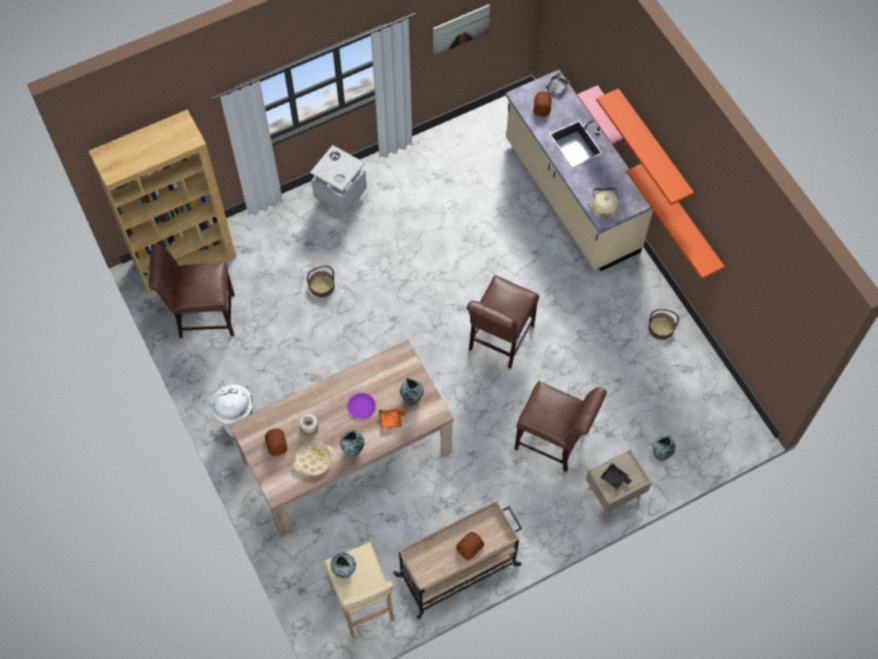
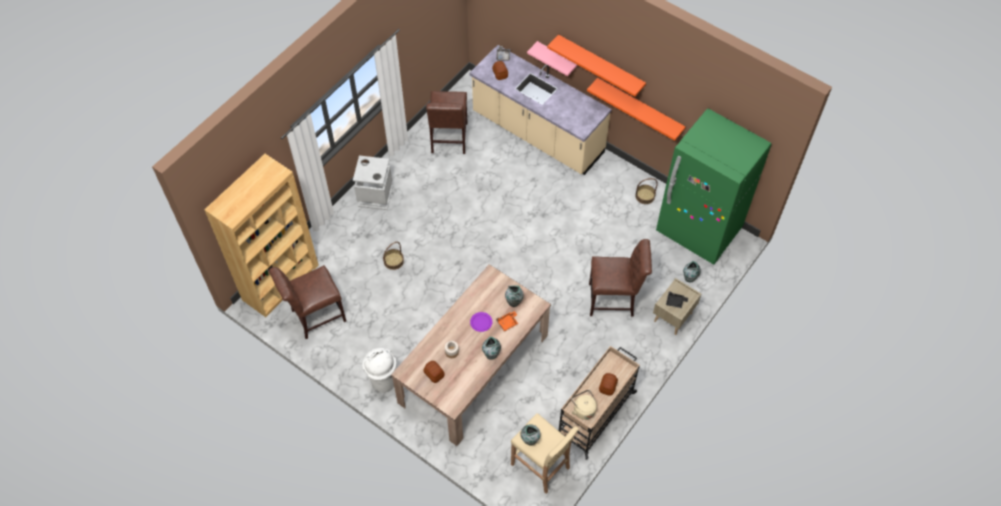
camera: 25 degrees left, 5 degrees down
beige tray [293,441,334,476] -> none
picture [433,4,490,56] -> none
brown chair [466,275,539,369] -> brown chair moved to [426,91,468,154]
beige kettle [587,188,618,220] -> beige kettle moved to [571,390,597,420]
none -> green fridge [656,108,772,265]

